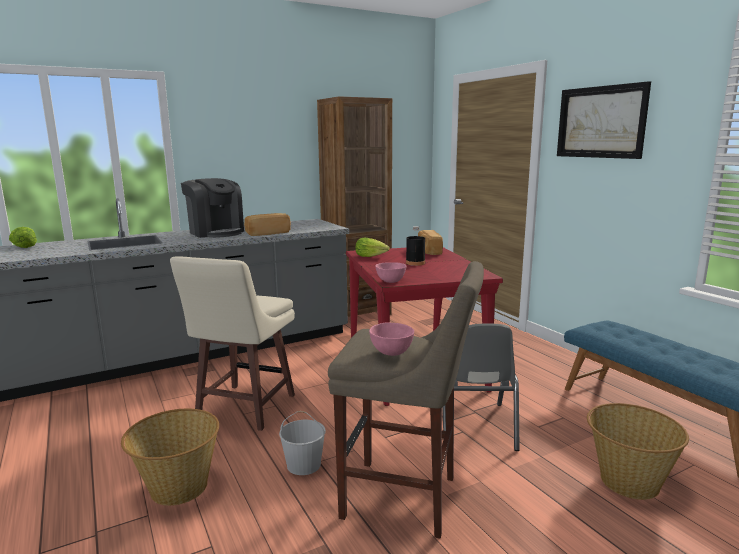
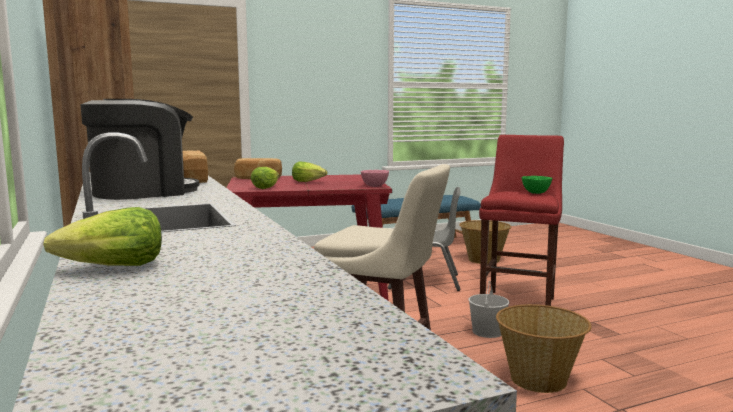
camera: 85 degrees left, 5 degrees down
beige stool [328,261,484,539] -> red stool [479,135,564,306]
pink bowl [369,322,414,356] -> green bowl [522,176,552,194]
black bottle [406,226,425,266] -> lettuce [292,162,327,182]
picture [557,81,651,159] -> none

